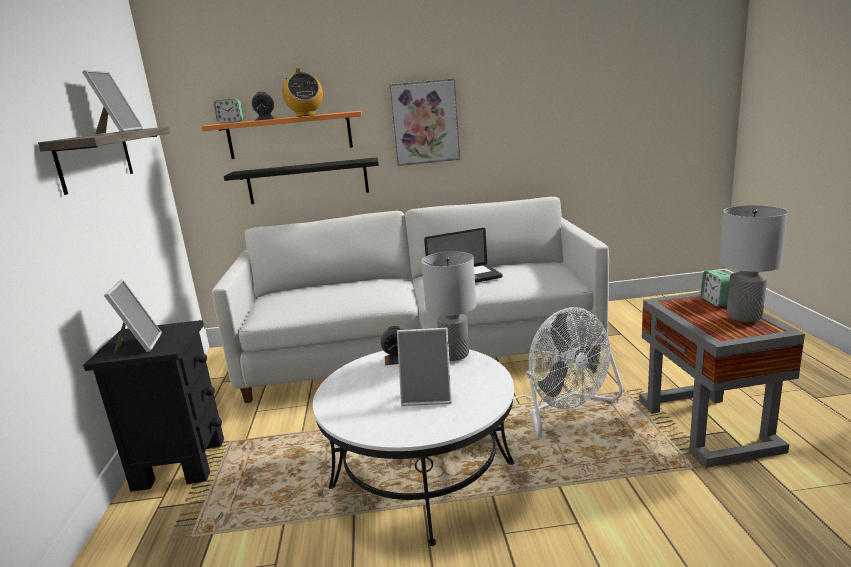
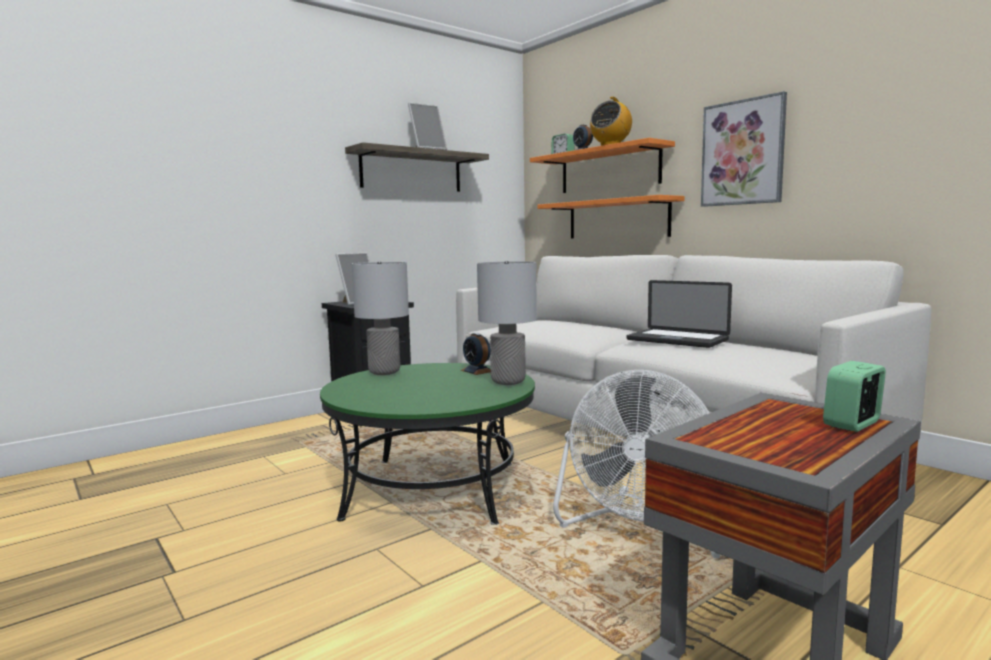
camera: 55 degrees right, 10 degrees down
black shelf [224,157,379,204] -> orange shelf [537,195,685,238]
white coffee table [313,349,514,546] -> green coffee table [320,363,535,525]
picture frame [397,328,452,406] -> none
grey table lamp [719,205,788,323] -> grey table lamp moved to [352,261,409,375]

